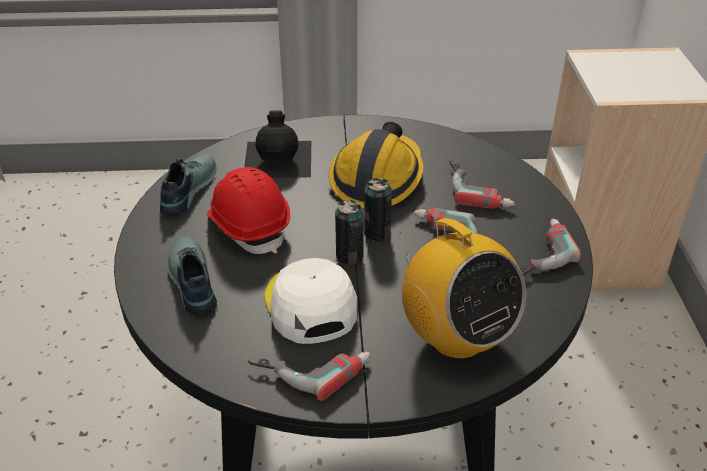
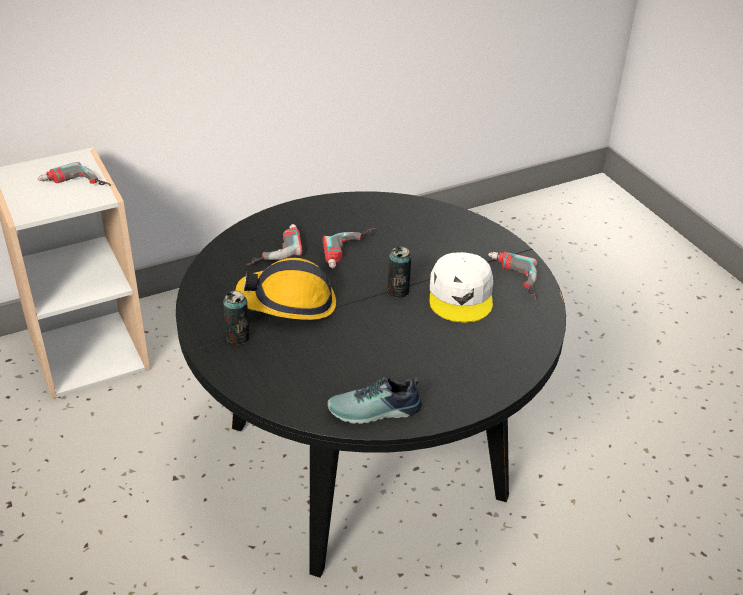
camera: 115 degrees left, 0 degrees up
shoe [167,237,217,314] -> none
red hard hat [207,167,290,254] -> none
black bottle [244,110,311,178] -> none
white cap [265,258,357,344] -> white cap turned 45 degrees counterclockwise [429,252,493,323]
can [364,178,392,241] -> can moved to [223,291,250,345]
radio [399,218,526,360] -> none
power drill [520,219,581,276] -> power drill moved to [38,162,111,186]

